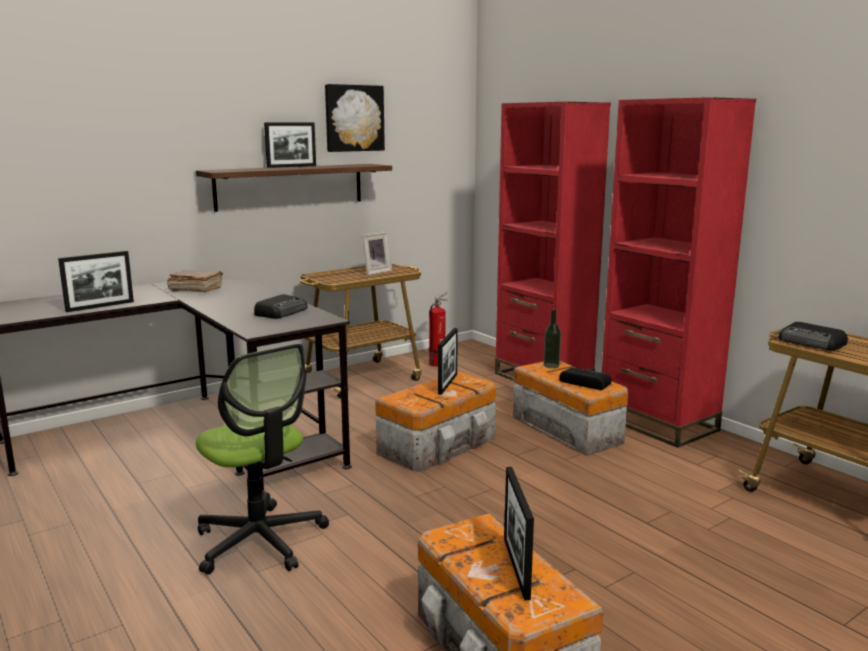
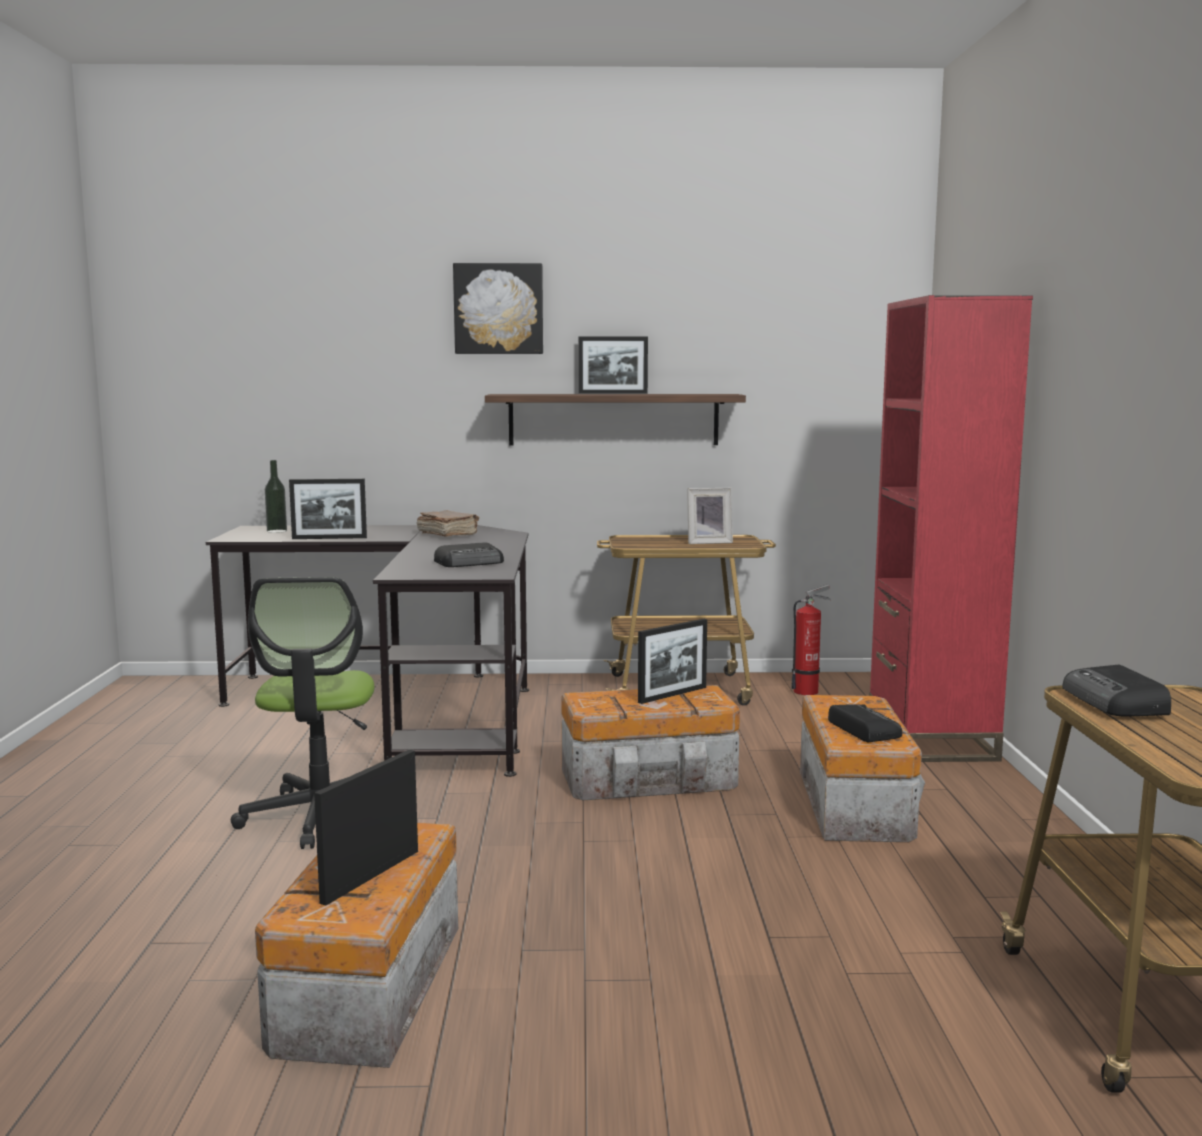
camera: 35 degrees right, 5 degrees down
picture [325,84,385,152] -> picture moved to [453,263,543,354]
bottle [543,309,561,368] -> bottle moved to [265,460,287,533]
red bookcase [602,97,756,448] -> none

